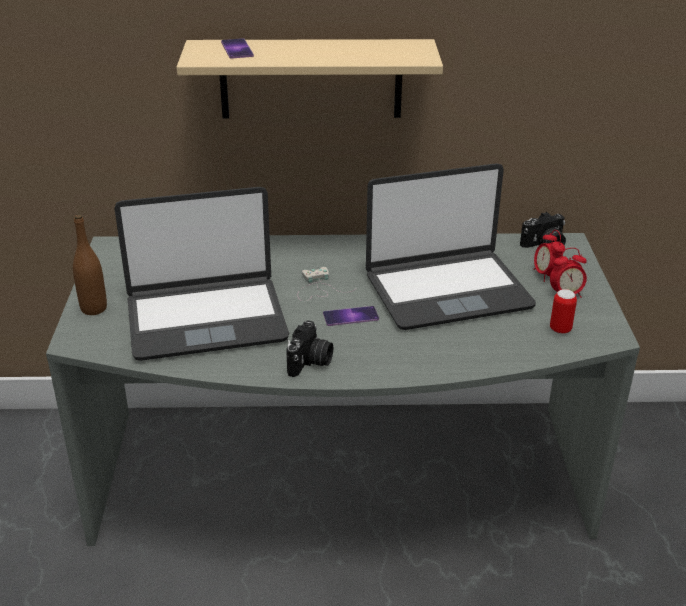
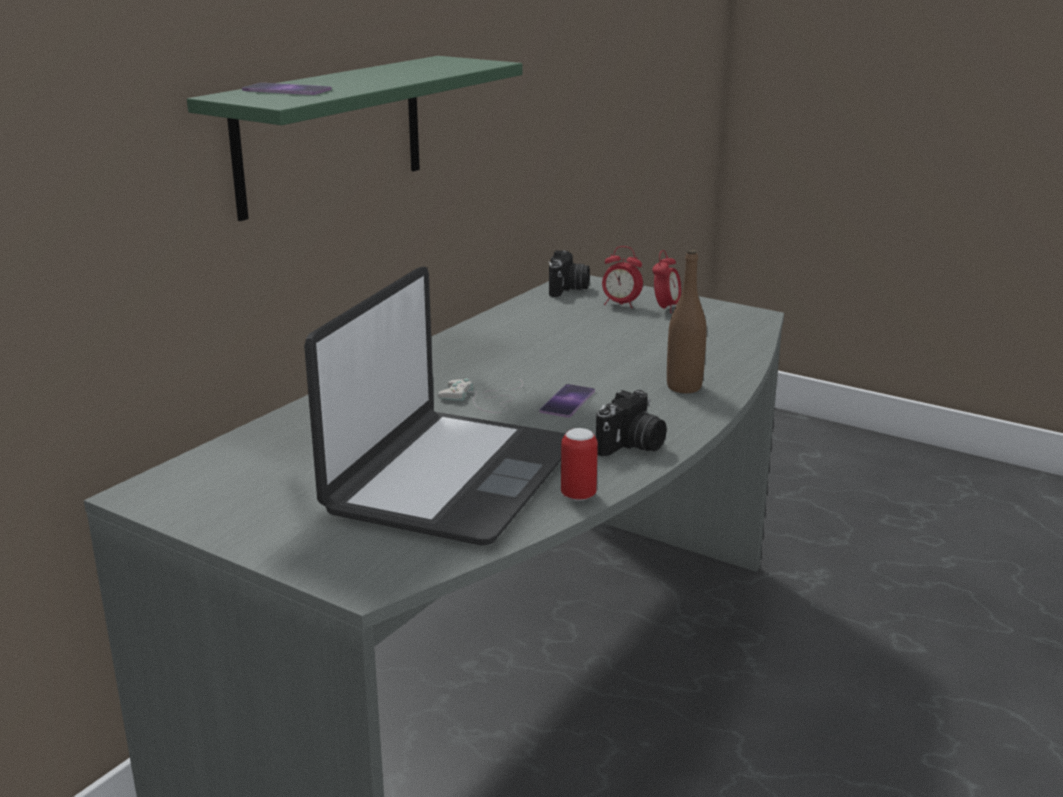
camera: 55 degrees left, 10 degrees down
brown bottle [73,214,107,315] -> brown bottle moved to [667,250,707,393]
beige shelf [176,39,443,119] -> green shelf [187,56,523,221]
camera [286,320,333,377] -> camera turned 75 degrees clockwise [596,390,667,456]
laptop [366,163,536,330] -> none
can [550,289,577,334] -> can moved to [561,428,598,501]

